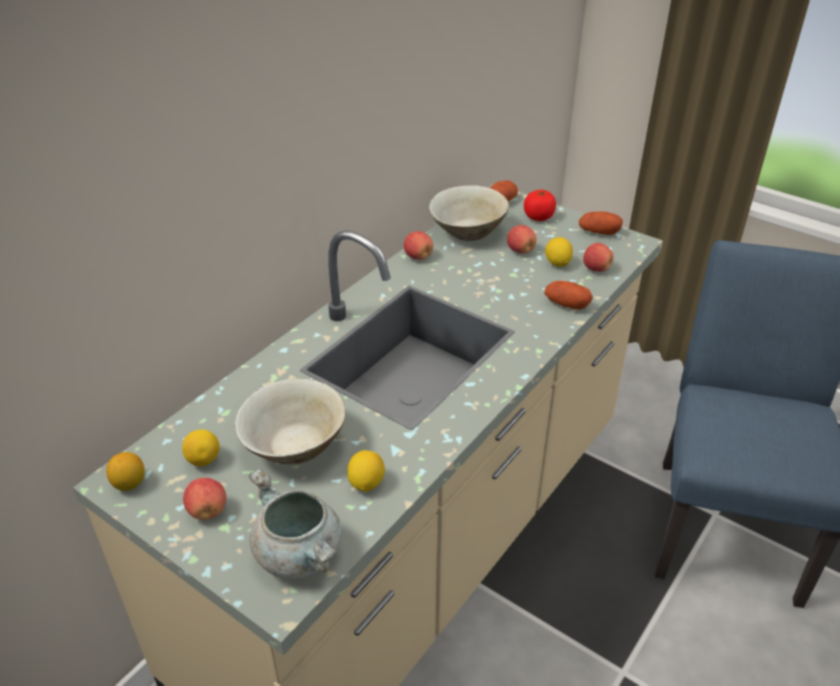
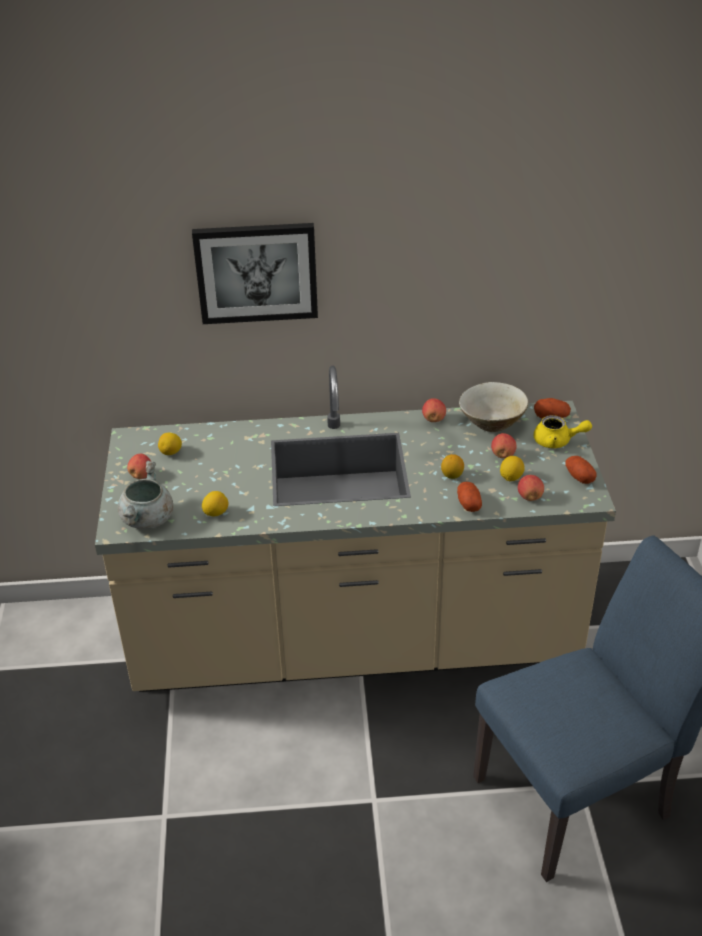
camera: 50 degrees right, 0 degrees up
lemon [106,452,145,491] -> lemon moved to [441,454,464,479]
beige bowl [235,378,346,464] -> none
tomato [524,190,556,221] -> yellow teapot [534,415,592,448]
none -> picture [192,223,318,324]

